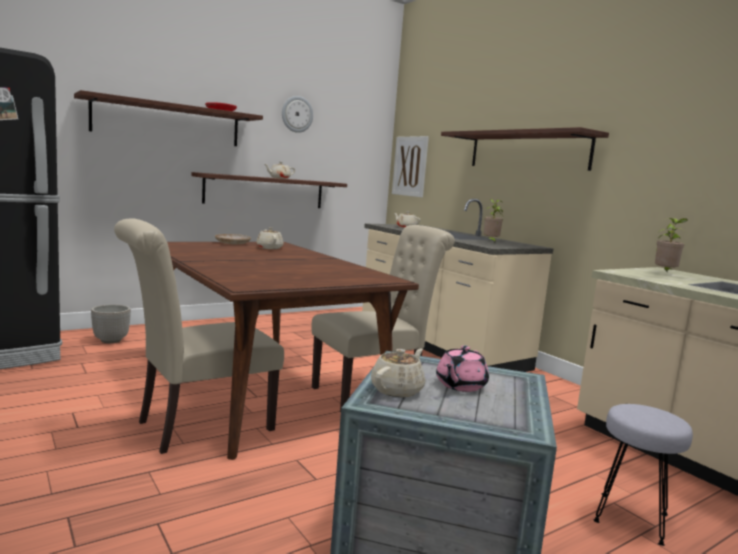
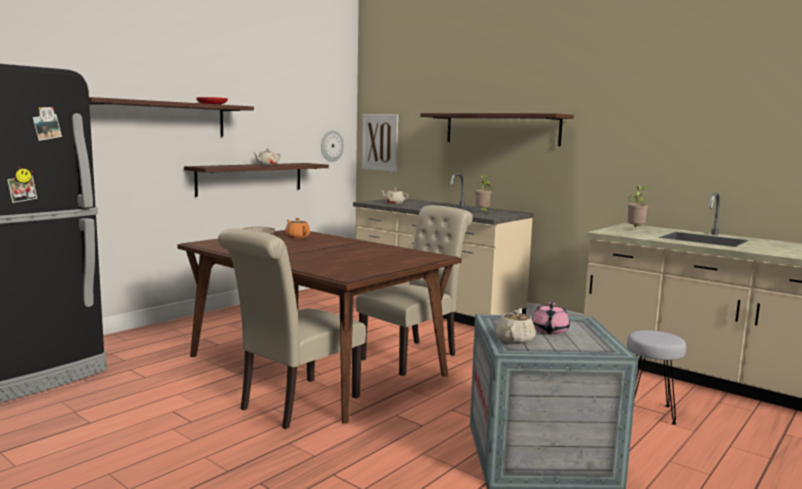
camera: 15 degrees left, 0 degrees up
planter [91,304,131,343] -> none
beige teapot [257,227,284,249] -> orange teapot [285,218,310,239]
wall clock [282,96,313,133] -> wall clock moved to [321,130,344,162]

